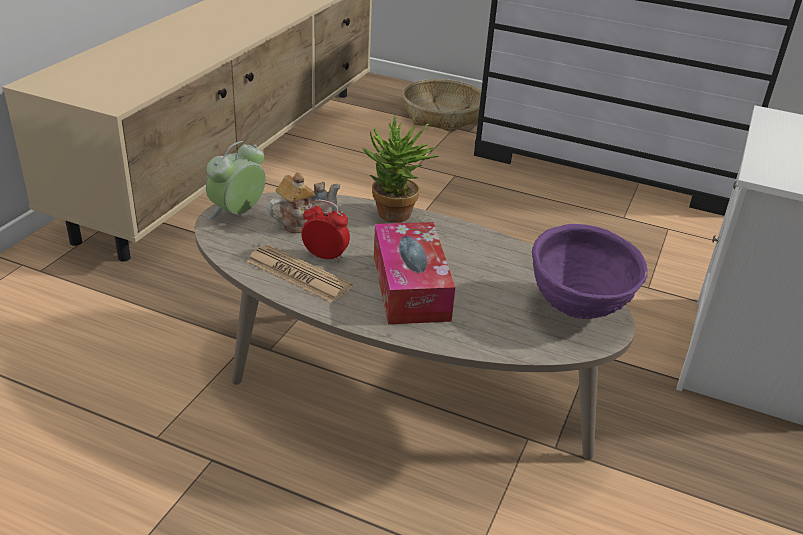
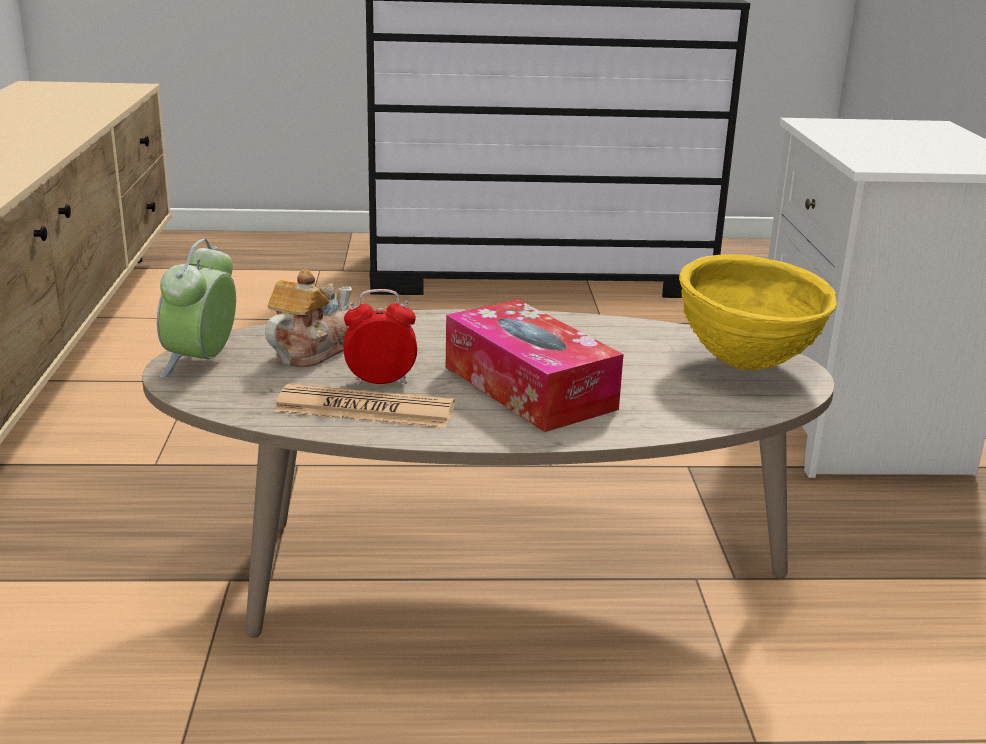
camera: 25 degrees left, 10 degrees down
potted plant [363,115,438,223] -> none
basket [402,79,481,132] -> none
purple bowl [532,224,648,319] -> yellow bowl [679,255,837,370]

